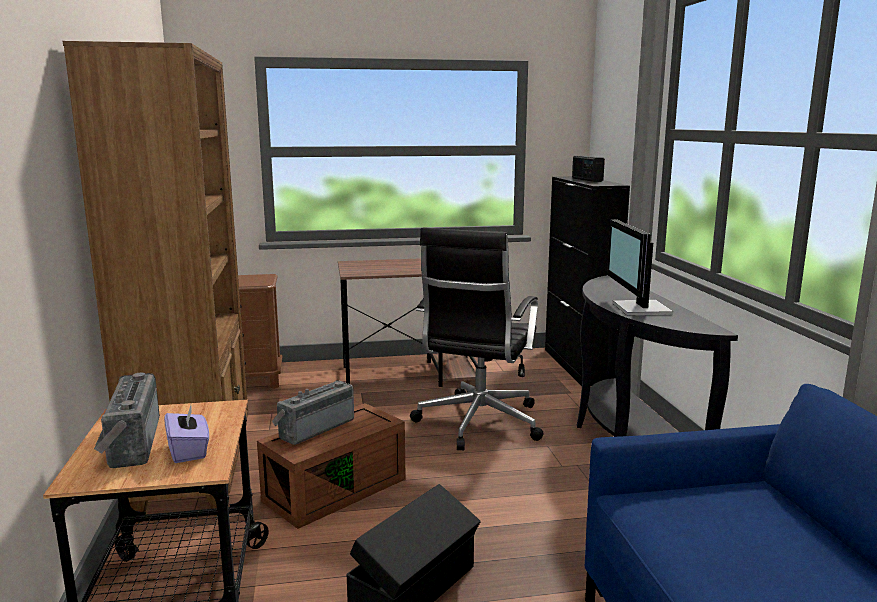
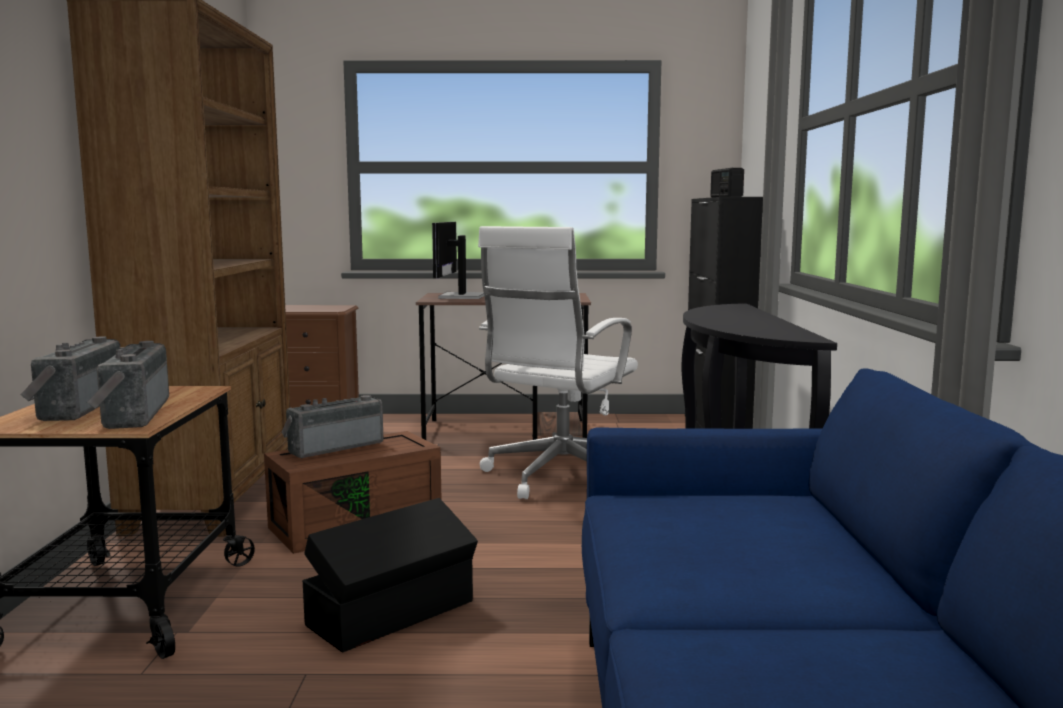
camera: 10 degrees right, 5 degrees down
purple tissue box [164,402,209,463] -> radio [87,341,169,429]
black office chair [410,227,544,450] -> white office chair [478,226,638,499]
monitor [607,219,674,315] -> monitor moved to [432,222,484,299]

